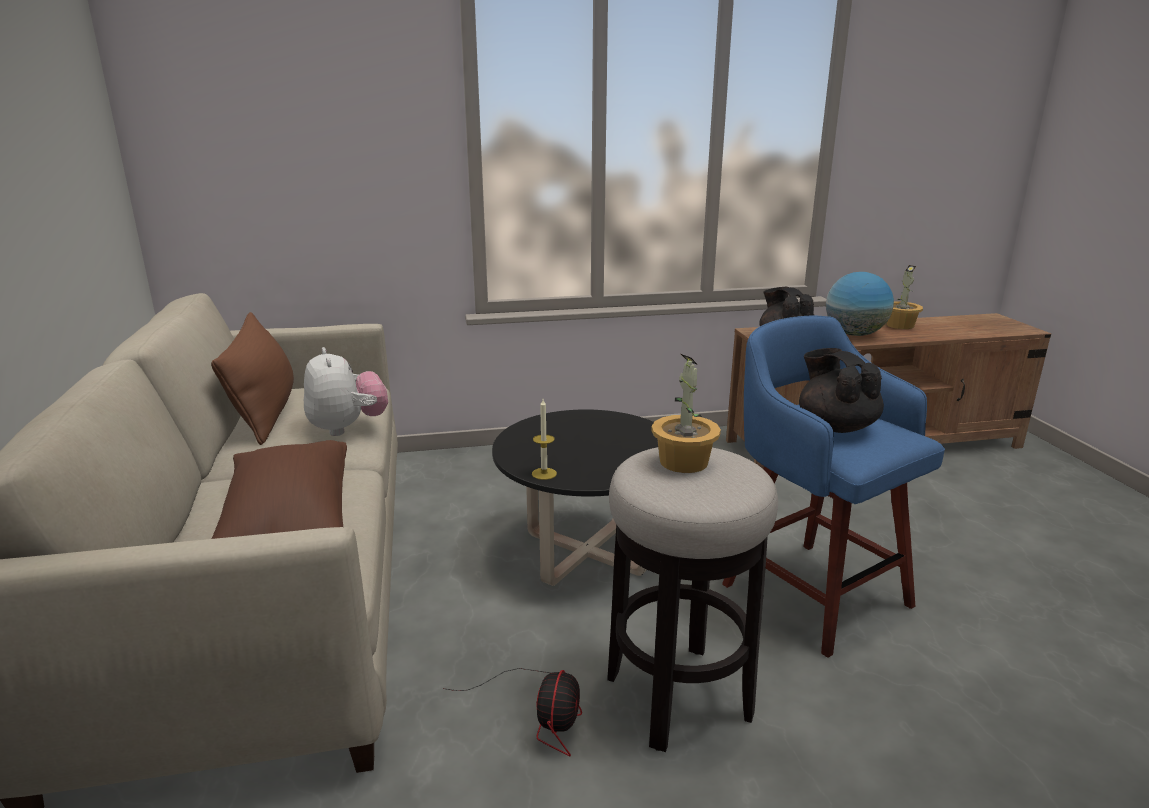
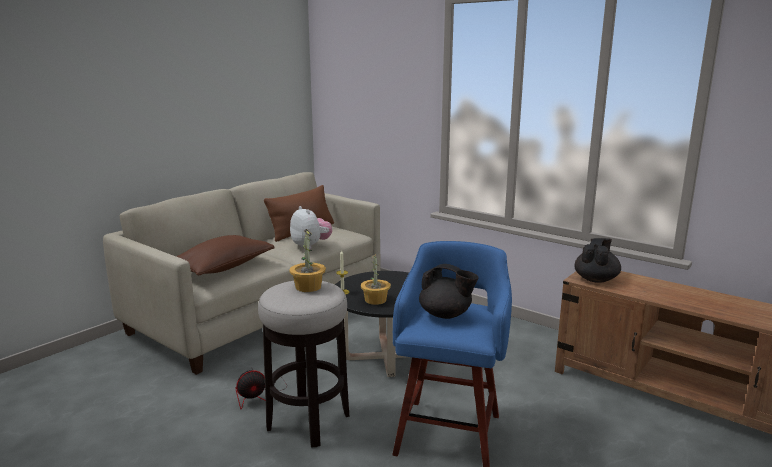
camera: 50 degrees right, 5 degrees down
plush toy [304,347,388,436] -> plush toy turned 60 degrees counterclockwise [290,206,332,249]
black teapot [799,348,884,433] -> black teapot turned 90 degrees clockwise [419,264,479,319]
globe [826,272,894,336] -> none
potted plant [886,265,923,329] -> potted plant moved to [361,253,390,305]

